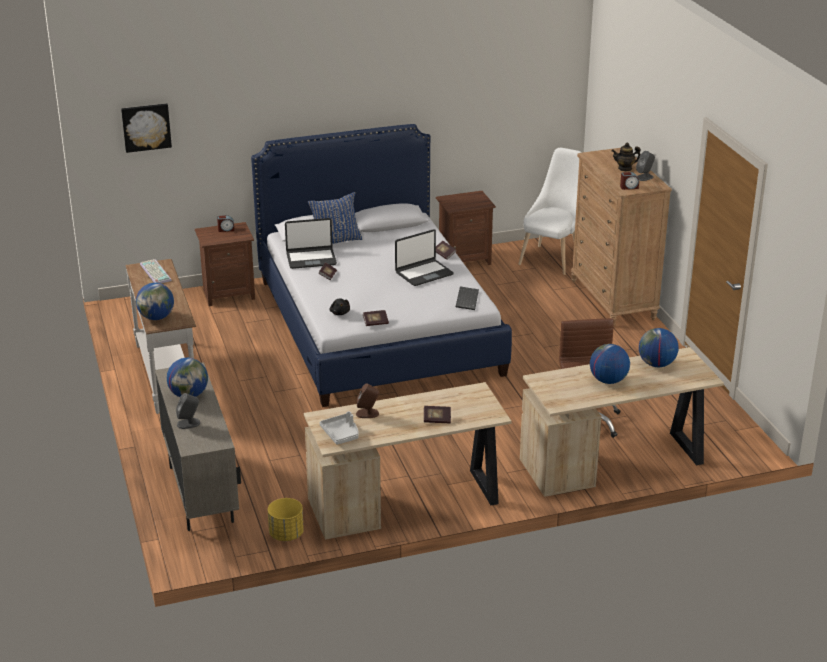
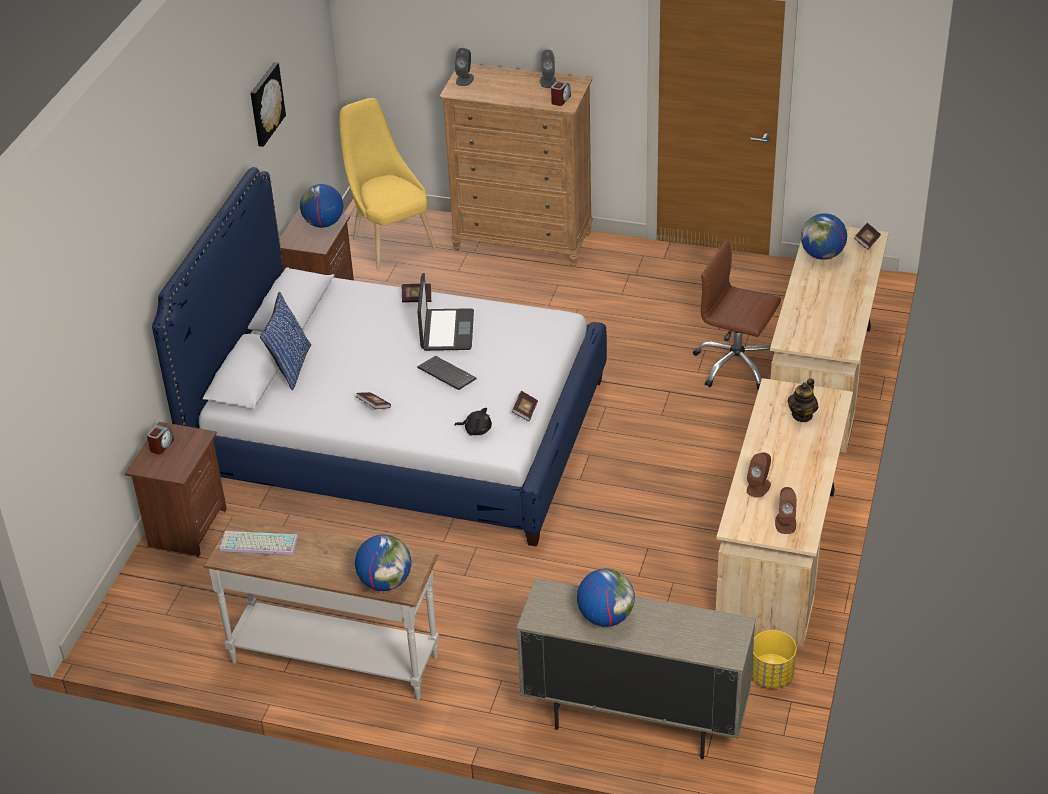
camera: 55 degrees left, 10 degrees up
picture [121,104,172,153] -> picture moved to [251,62,286,147]
grey speaker [176,393,200,429] -> grey speaker moved to [455,48,474,86]
laptop [285,218,337,269] -> none
grey tray [320,411,359,445] -> brown speaker [775,487,797,534]
book [424,406,451,424] -> book moved to [854,223,881,250]
keyboard [456,286,479,310] -> keyboard moved to [417,356,477,390]
white chair [518,148,582,275] -> yellow chair [339,98,436,270]
globe [590,344,630,384] -> globe moved to [300,184,343,228]
teapot [612,142,640,171] -> teapot moved to [788,378,818,422]

